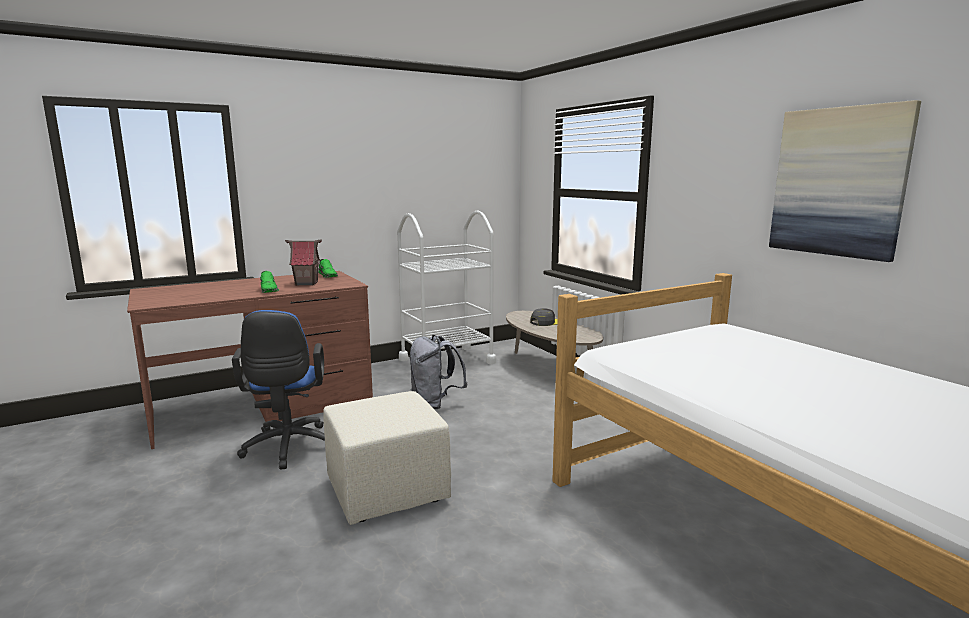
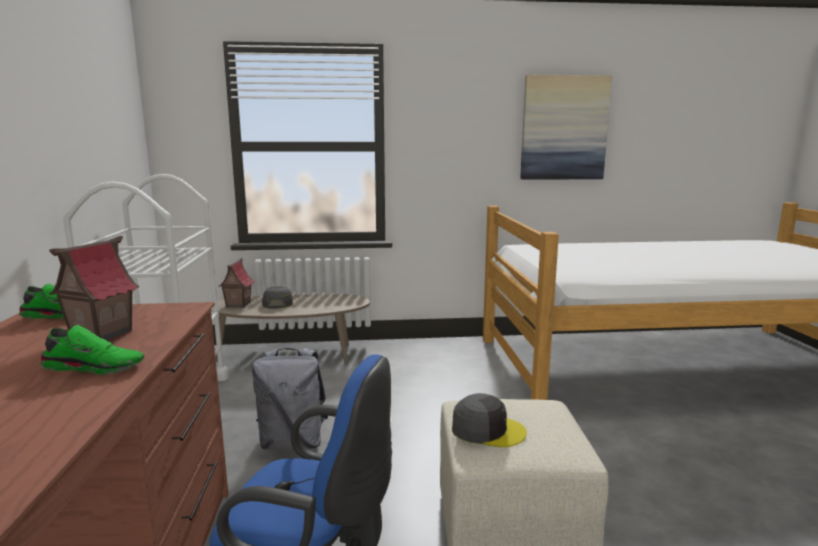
camera: 65 degrees left, 0 degrees up
none -> toy house [218,258,255,308]
none -> grey cap [452,393,527,447]

